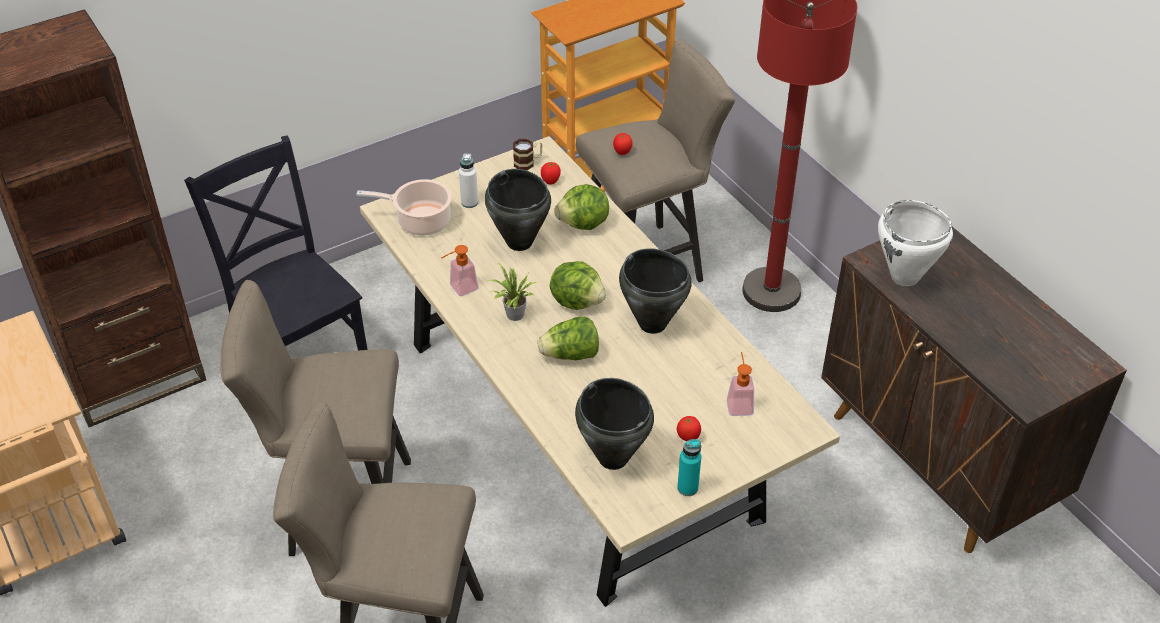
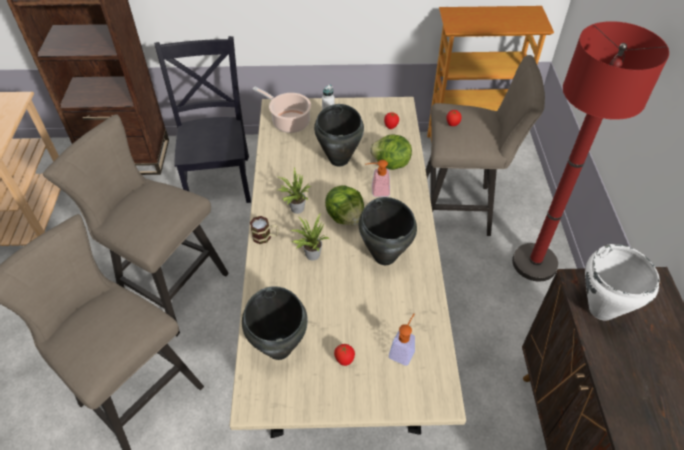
camera: 30 degrees right, 5 degrees up
soap dispenser [441,245,479,296] -> soap dispenser moved to [366,160,390,197]
mug [513,139,543,170] -> mug moved to [250,216,278,244]
lettuce [538,316,599,360] -> potted plant [289,213,329,261]
turquoise bottle [677,439,701,496] -> none

